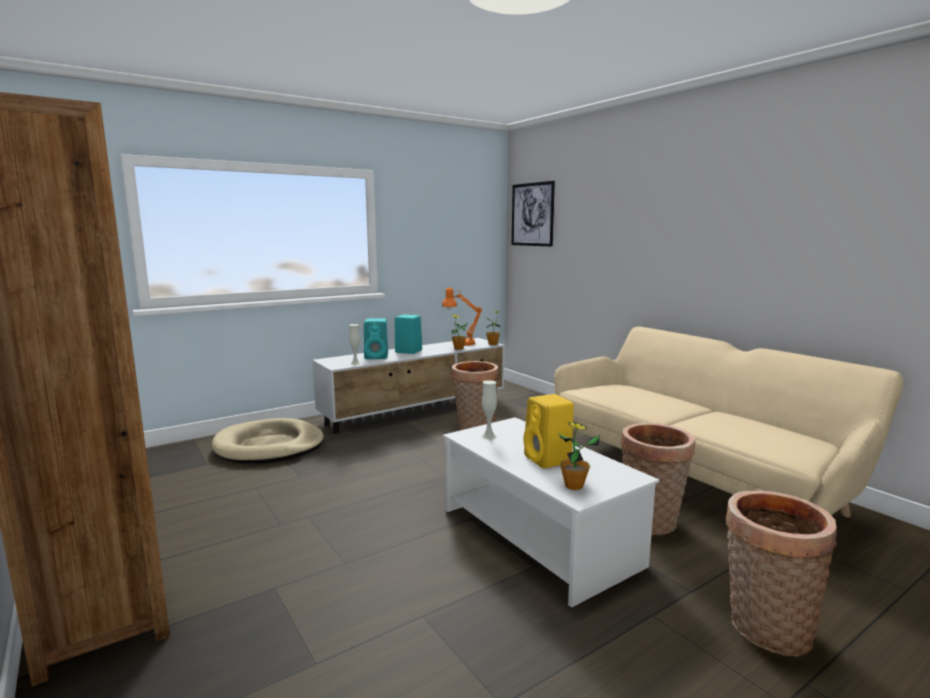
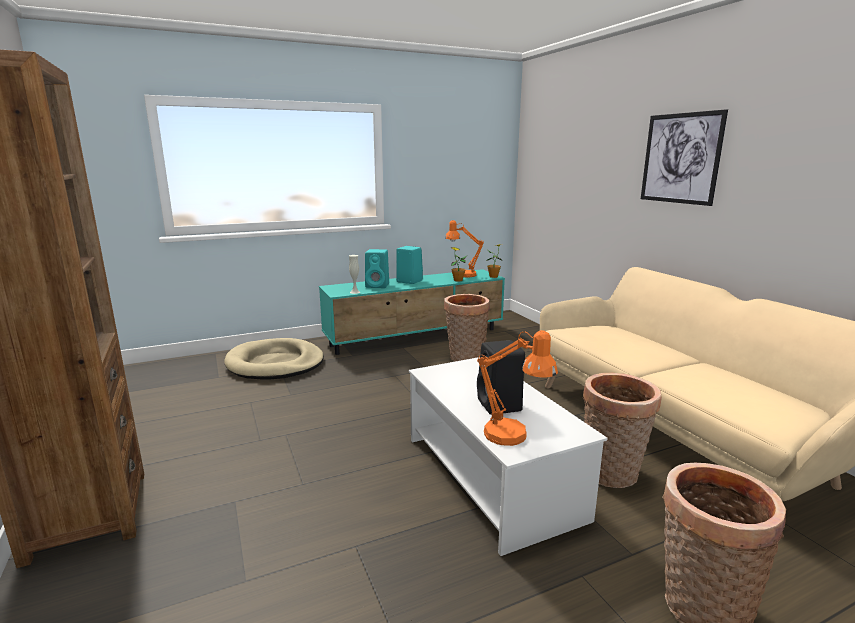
camera: 10 degrees right, 5 degrees up
white tv stand [312,338,505,433] -> turquoise tv stand [319,269,505,355]
white vase [481,380,497,440] -> none
picture [512,181,555,247] -> picture moved to [641,109,728,206]
yellow speaker [524,394,574,468] -> black speaker [477,340,525,415]
potted plant [559,422,600,490] -> orange table lamp [477,330,558,446]

